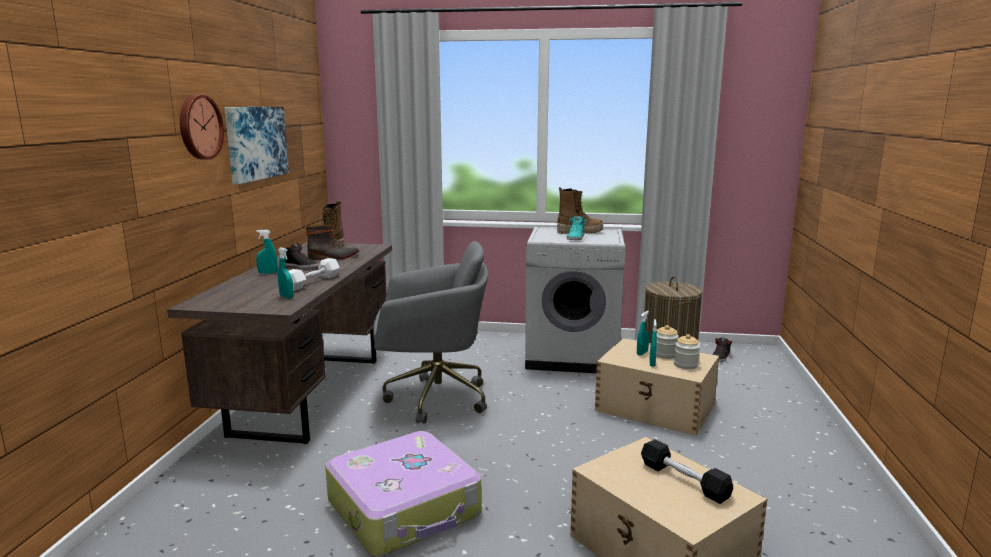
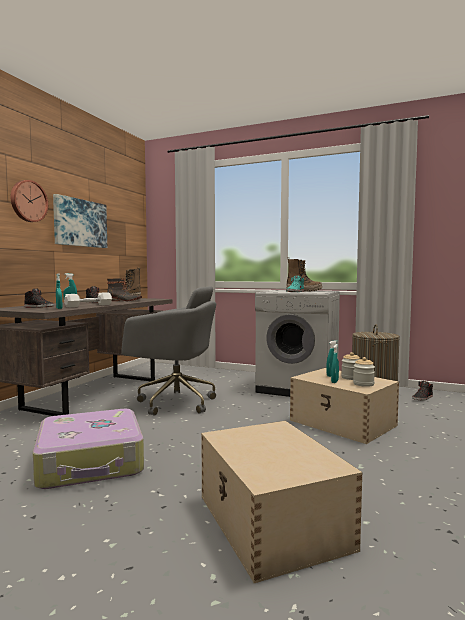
camera: 15 degrees right, 10 degrees down
black dumbbell [641,439,733,504] -> none
none -> black shoe [24,288,54,308]

